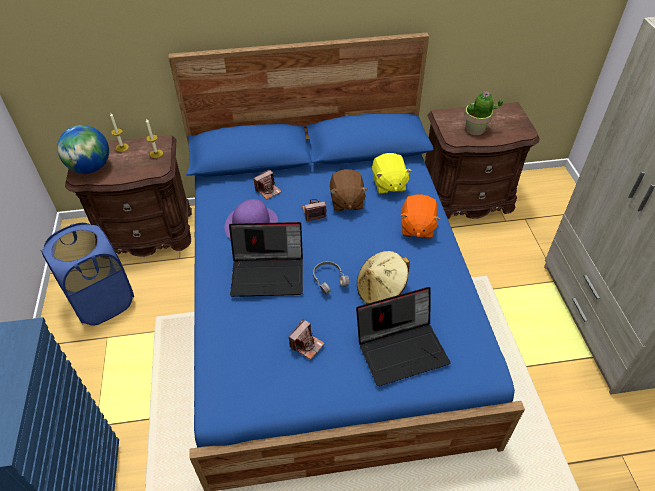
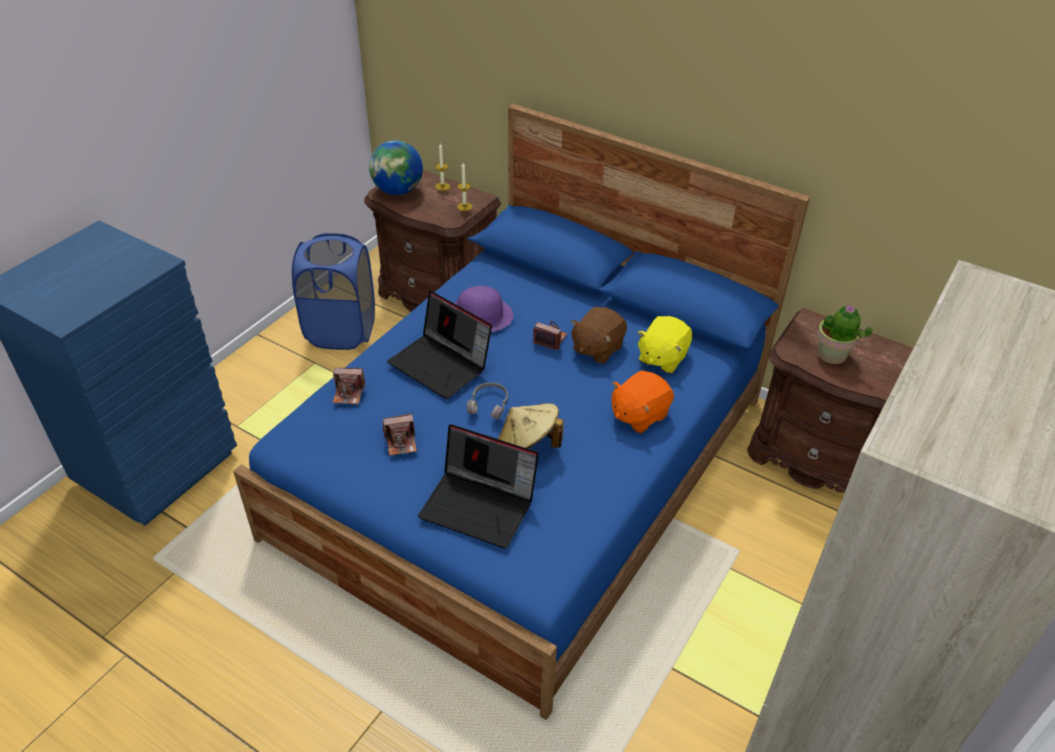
camera: 40 degrees right, 5 degrees down
camera [253,170,282,199] -> camera moved to [332,368,365,404]

